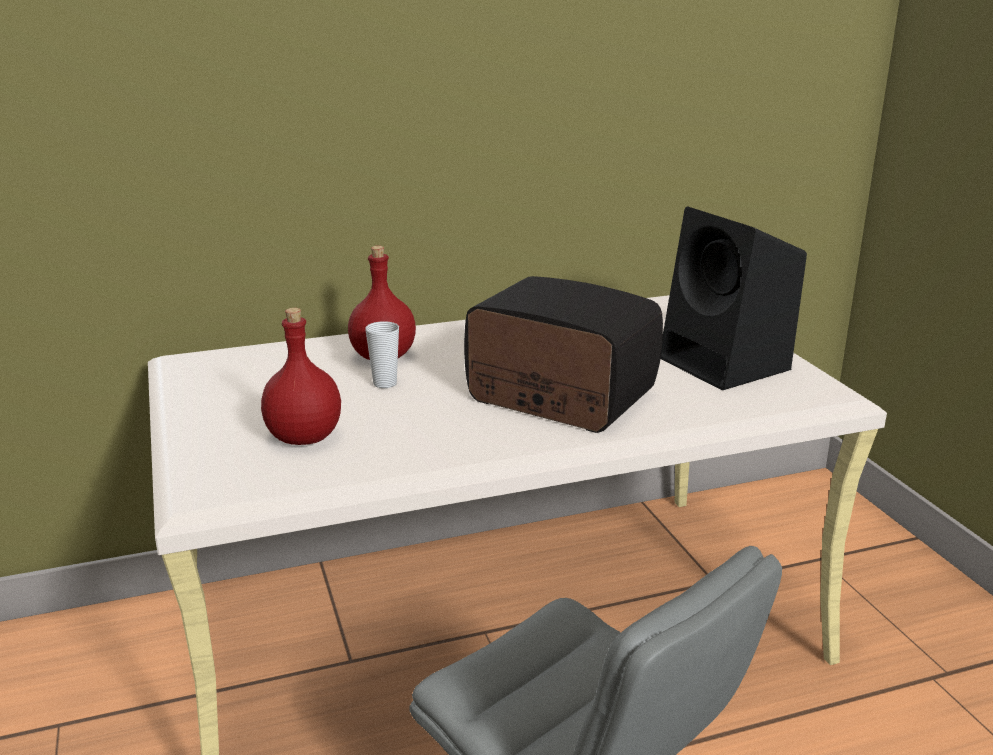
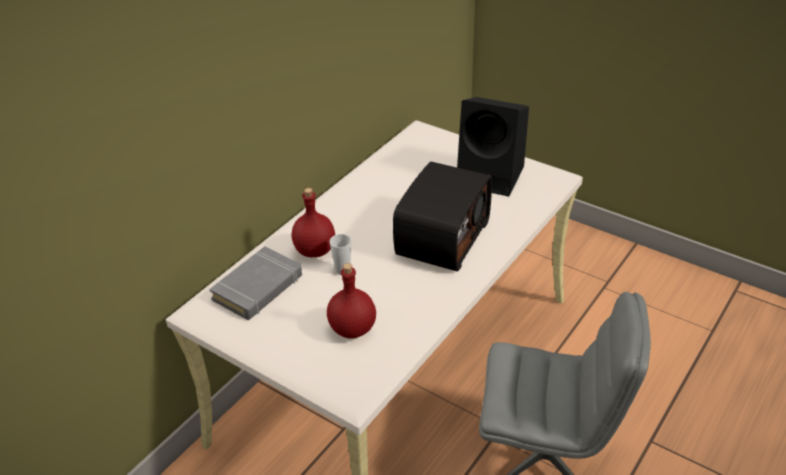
camera: 35 degrees left, 15 degrees up
radio [464,276,663,433] -> radio turned 120 degrees clockwise [393,162,492,271]
none -> grey book [209,246,302,320]

